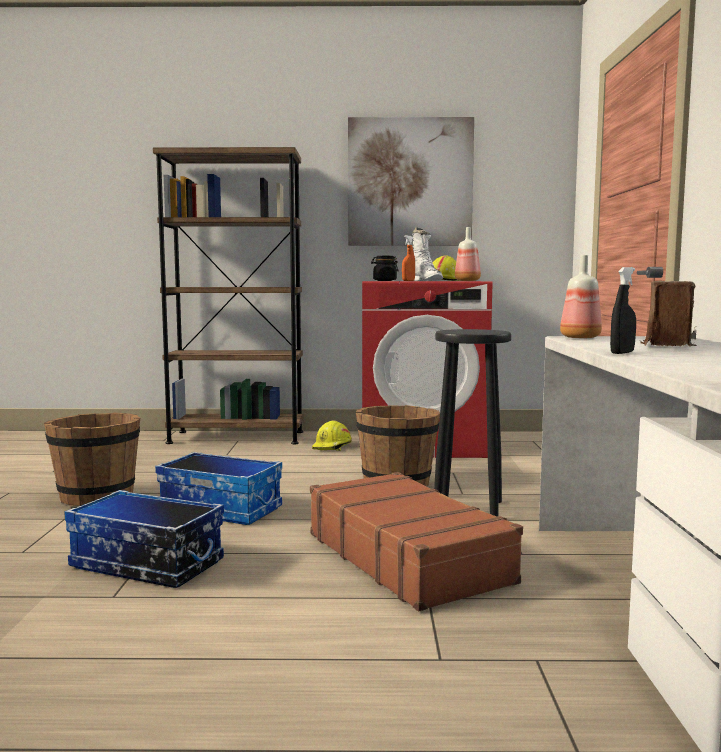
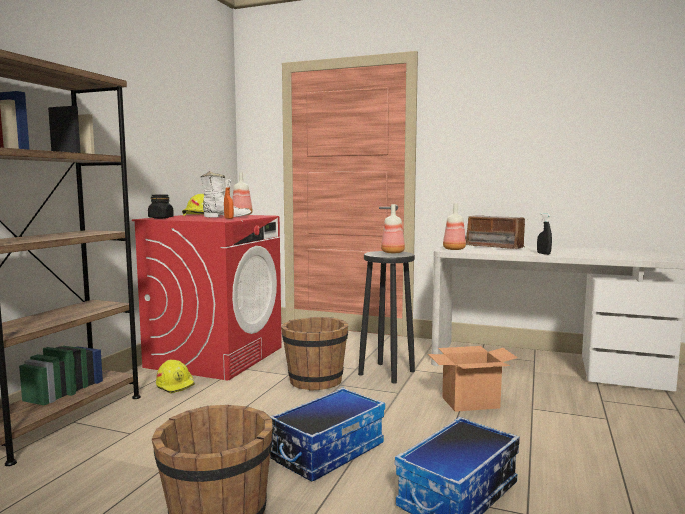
camera: 70 degrees left, 0 degrees up
brown suitcase [310,472,523,611] -> cardboard box [428,346,518,412]
picture [348,117,474,246] -> none
none -> bottle [381,204,405,253]

